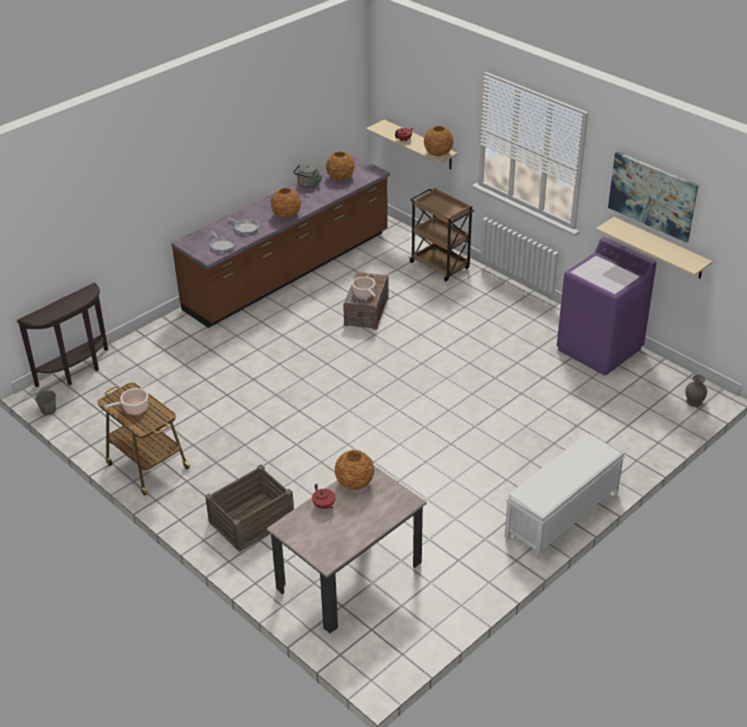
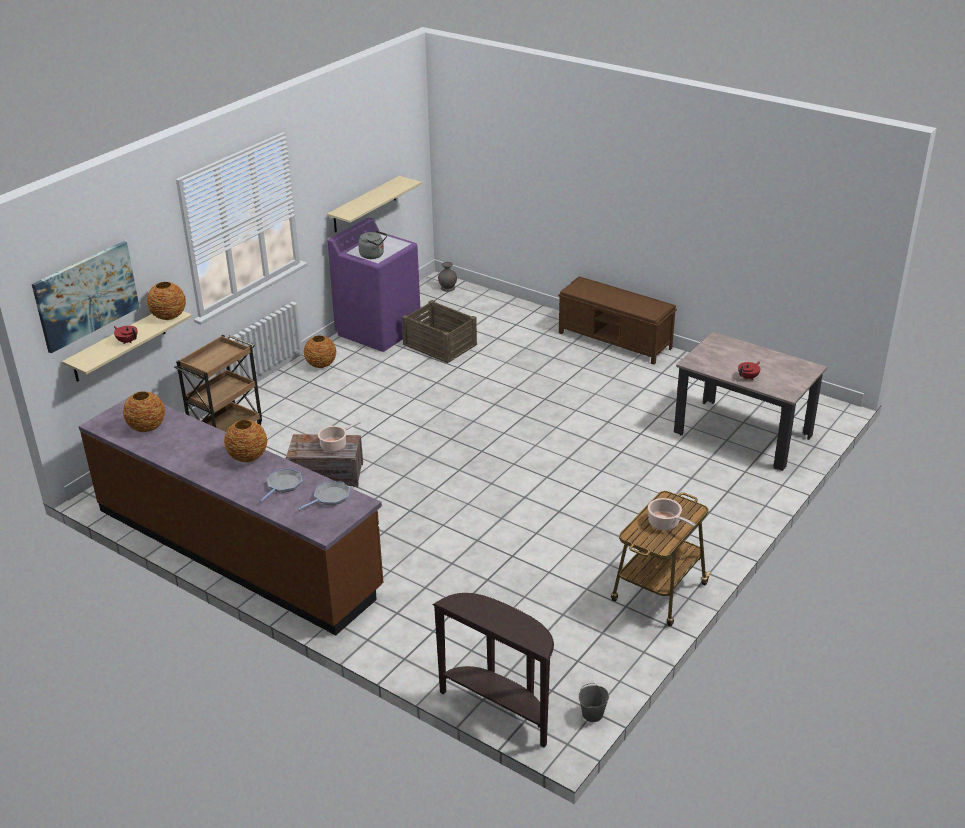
camera: 100 degrees left, 5 degrees down
crate [205,464,294,552] -> crate moved to [402,300,477,363]
grey kettle [293,164,322,188] -> grey kettle moved to [358,230,387,259]
vase [335,450,374,490] -> vase moved to [304,335,337,368]
white bench [504,433,625,560] -> brown bench [558,276,677,365]
picture [608,152,699,243] -> picture moved to [32,241,140,353]

